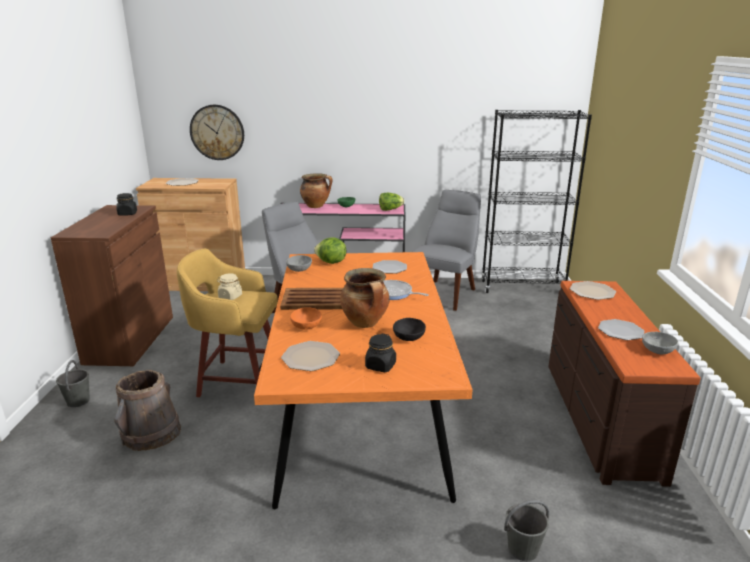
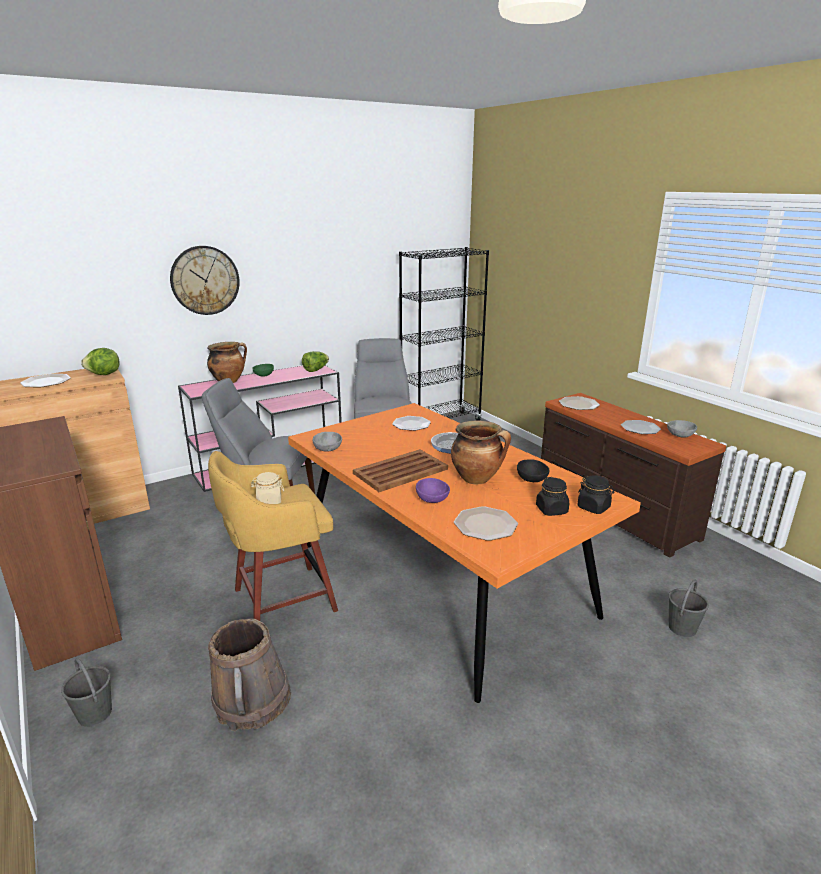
camera: 35 degrees left, 0 degrees up
black jar [116,193,137,216] -> black jar moved to [578,475,614,514]
wall clock [190,105,244,160] -> wall clock moved to [170,246,240,315]
orange bowl [290,307,322,330] -> purple bowl [416,478,450,503]
lettuce [314,237,346,264] -> lettuce moved to [81,348,120,375]

